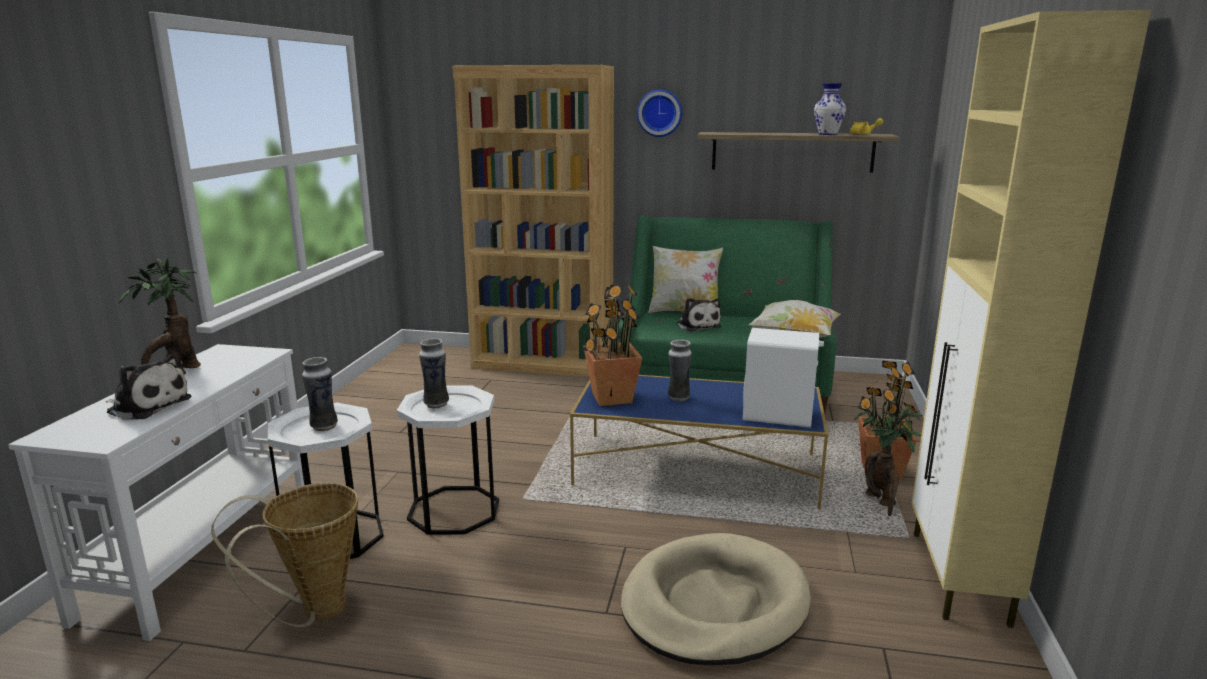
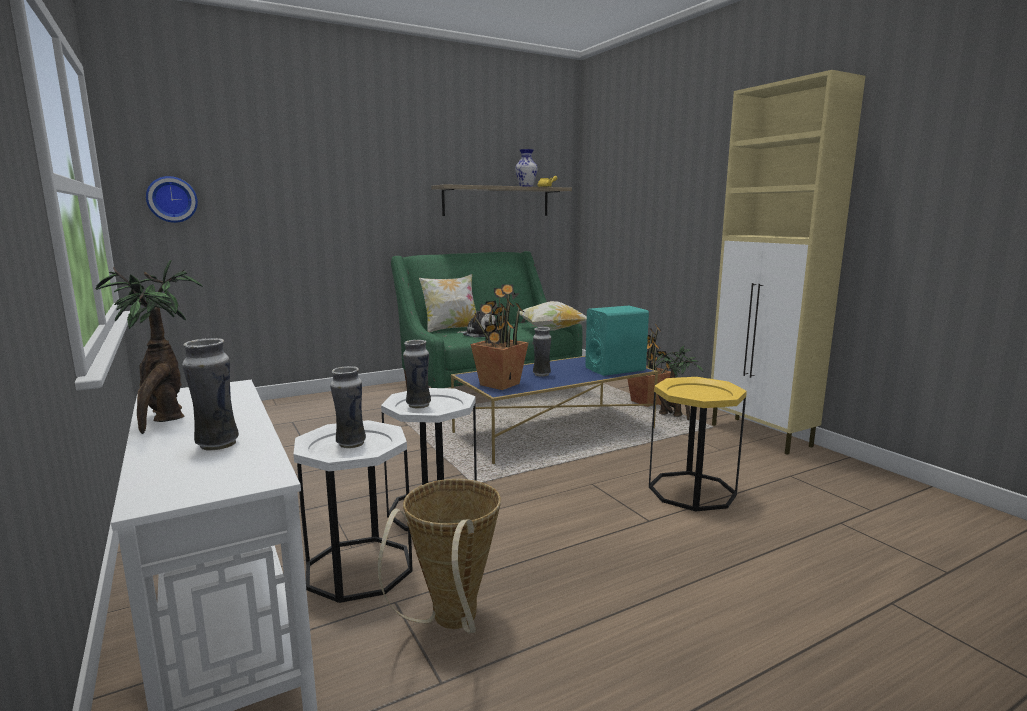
camera: 40 degrees left, 5 degrees down
plush toy [106,354,192,420] -> vase [182,338,239,450]
brown bookcase [452,65,614,376] -> none
beige dog bed [621,533,811,665] -> yellow side table [649,377,747,511]
wall clock [637,89,682,137] -> wall clock moved to [146,176,198,223]
white speaker [743,328,824,428] -> turquoise speaker [585,306,649,376]

